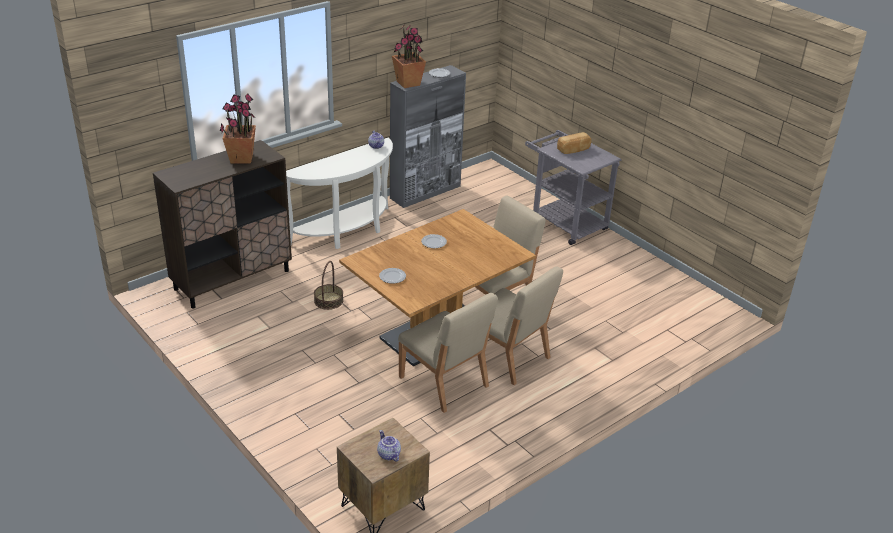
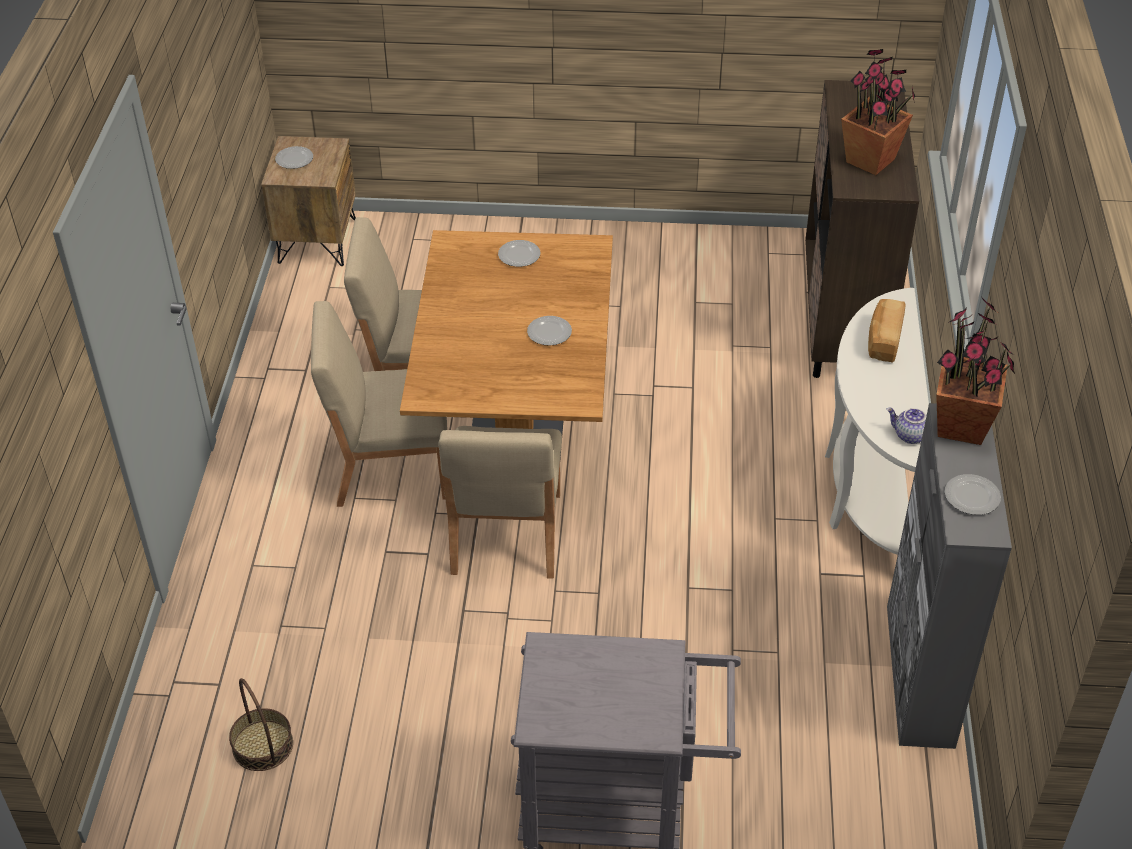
camera: 135 degrees right, 10 degrees up
basket [314,261,344,310] -> basket moved to [229,678,293,771]
teapot [377,430,401,462] -> plate [275,146,313,169]
bread [557,132,591,154] -> bread moved to [868,299,906,363]

